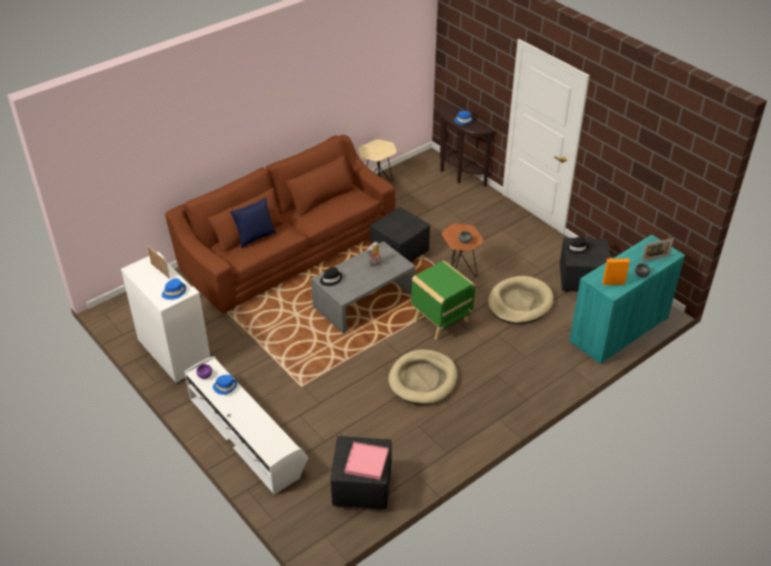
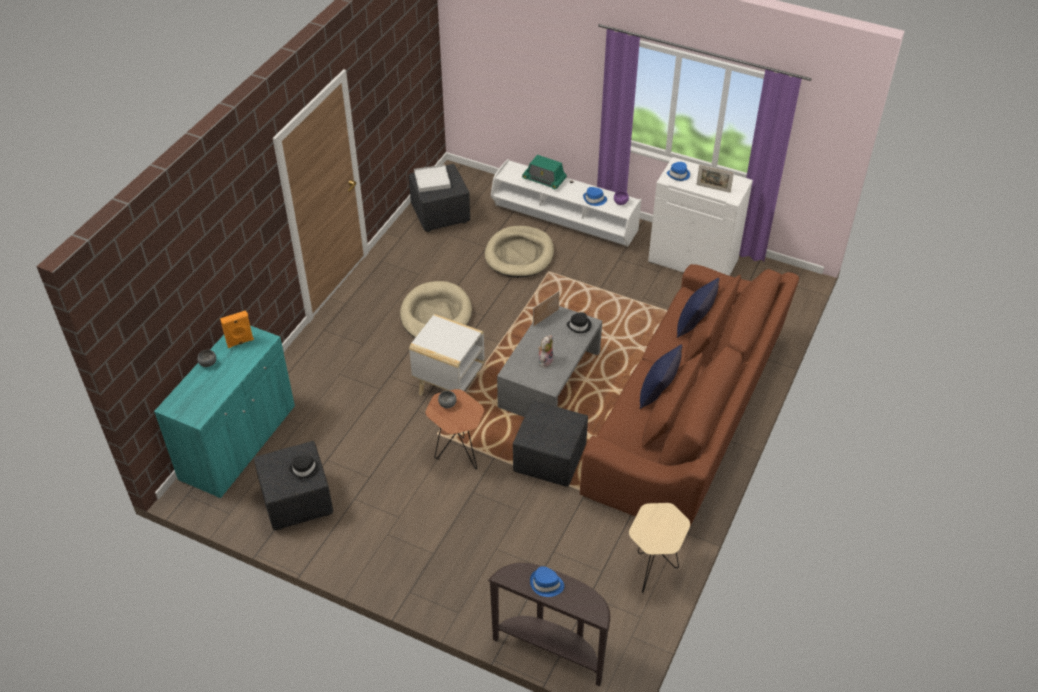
camera: 155 degrees right, 5 degrees up
pink tray [345,442,388,480] -> white tray [414,165,451,192]
green side table [411,260,475,340] -> white side table [409,314,485,396]
beige dog bed [488,276,553,324] -> beige dog bed moved to [485,226,554,278]
picture frame [641,238,674,262] -> picture frame moved to [533,291,560,327]
none -> radio [522,155,567,189]
none -> blue pillow [640,345,682,409]

